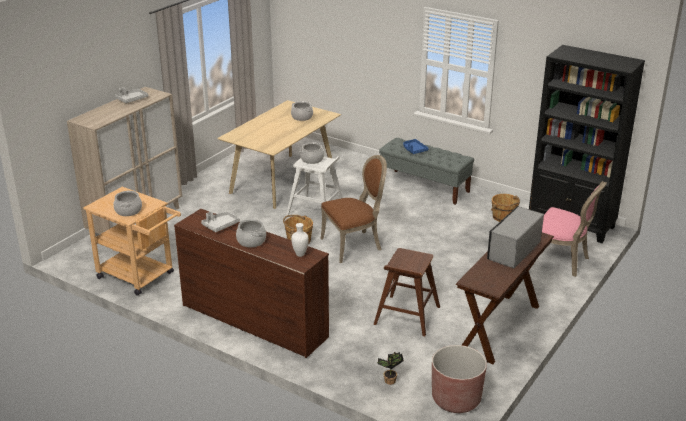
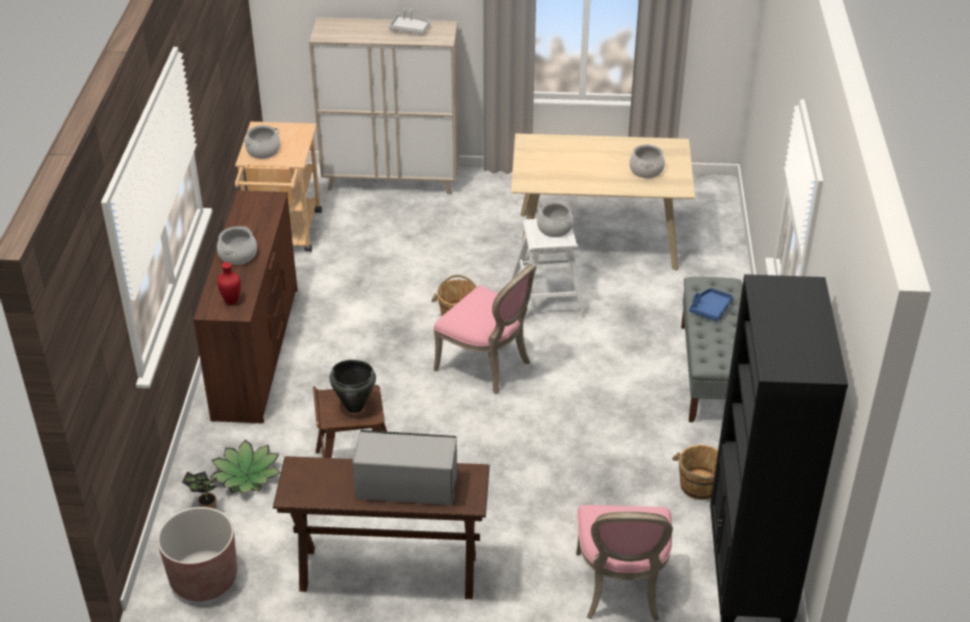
camera: 60 degrees right, 10 degrees up
grey tray [201,211,240,232] -> none
white vase [291,223,309,257] -> red vase [217,262,241,305]
brown chair [320,155,387,263] -> pink chair [433,264,537,394]
none -> potted plant [210,440,281,494]
none -> black cooking pot [330,360,376,413]

